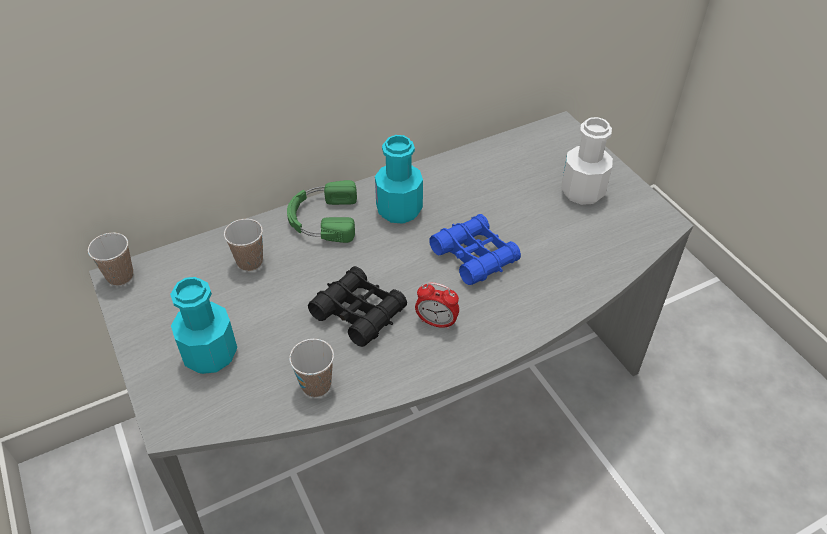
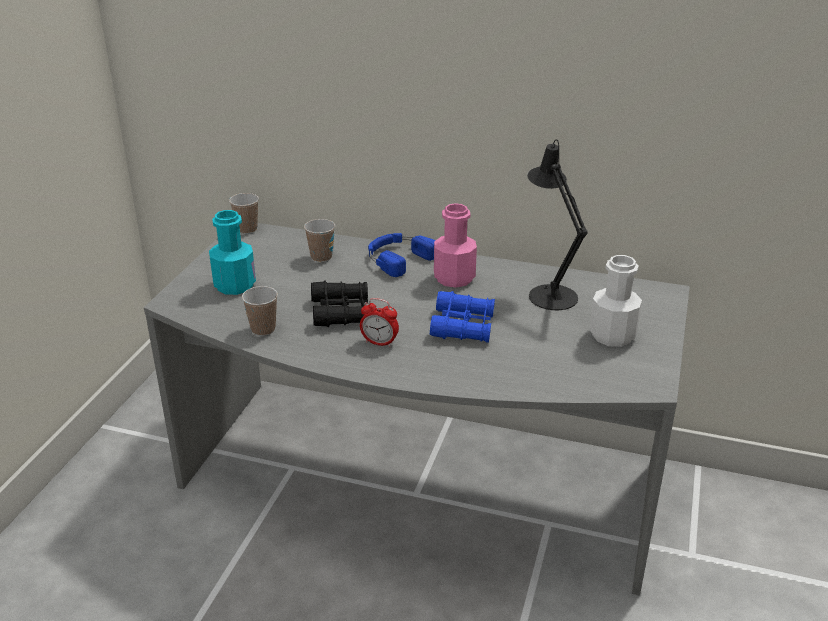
camera: 45 degrees right, 15 degrees down
green headphones [287,180,357,243] -> blue headphones [368,233,436,277]
turquoise bottle [375,135,423,224] -> pink bottle [434,203,477,288]
alarm clock [415,282,459,329] -> alarm clock turned 45 degrees counterclockwise [360,298,399,347]
none -> black table lamp [527,139,588,310]

